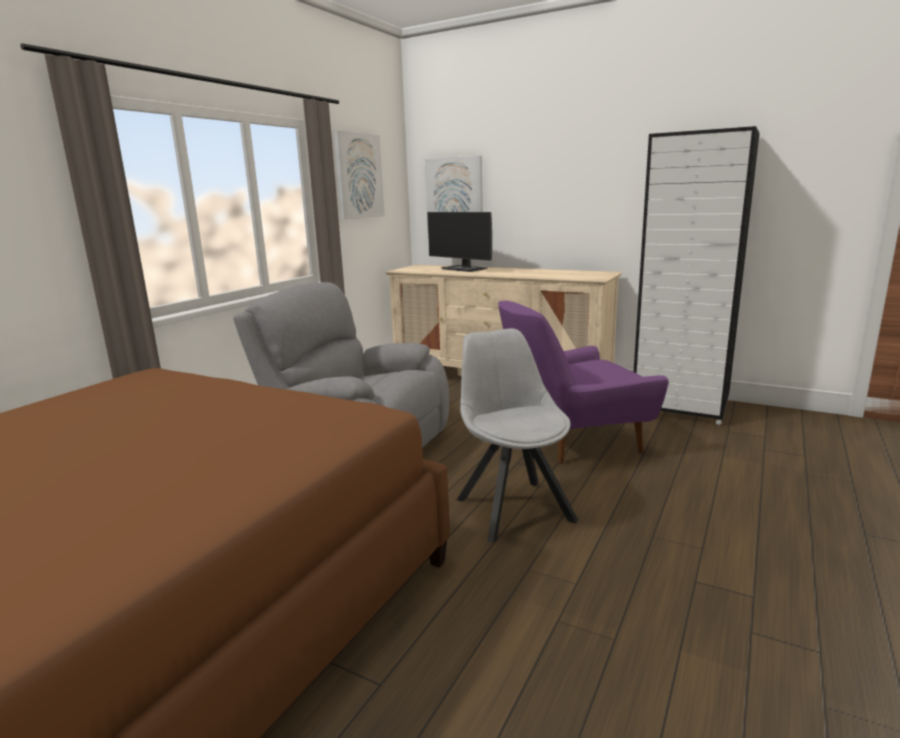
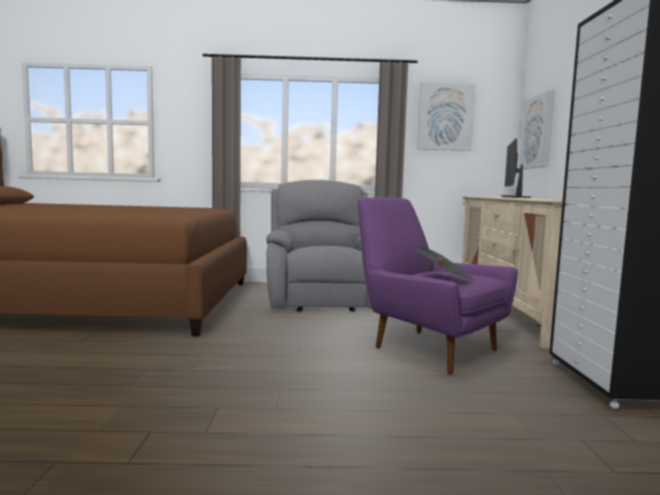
camera: 60 degrees right, 10 degrees down
grey chair [457,328,578,543] -> none
none -> newspaper [415,246,474,279]

